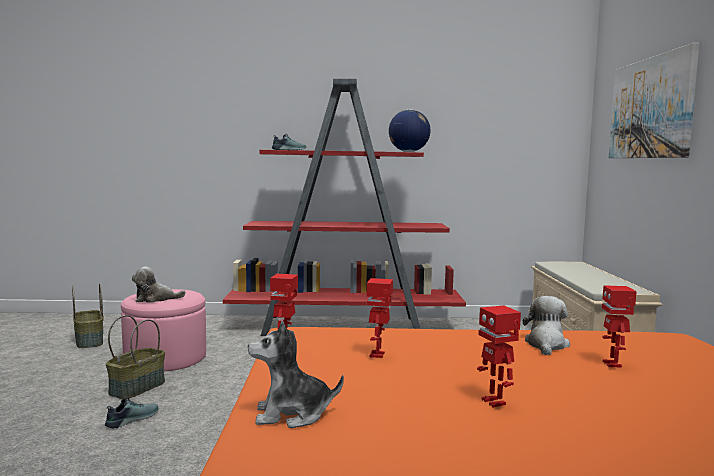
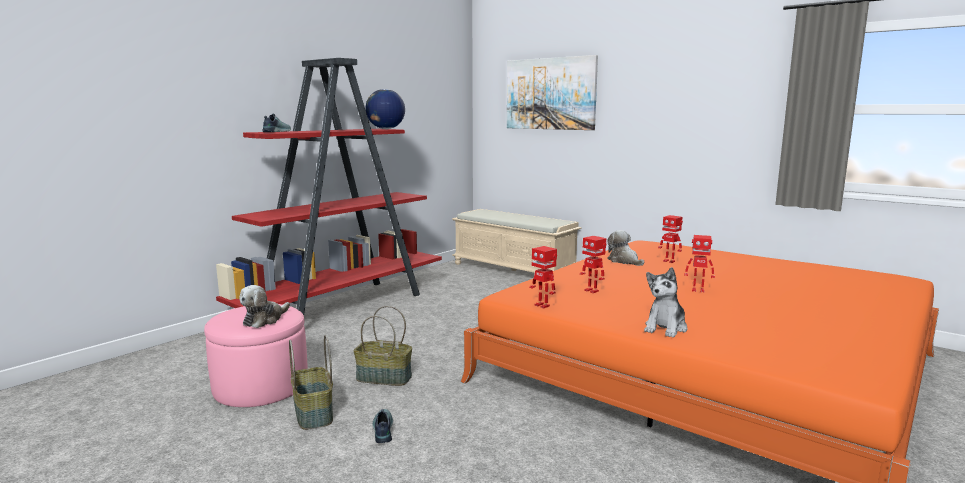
camera: 50 degrees left, 5 degrees up
basket [72,283,104,348] -> basket moved to [353,306,412,386]

